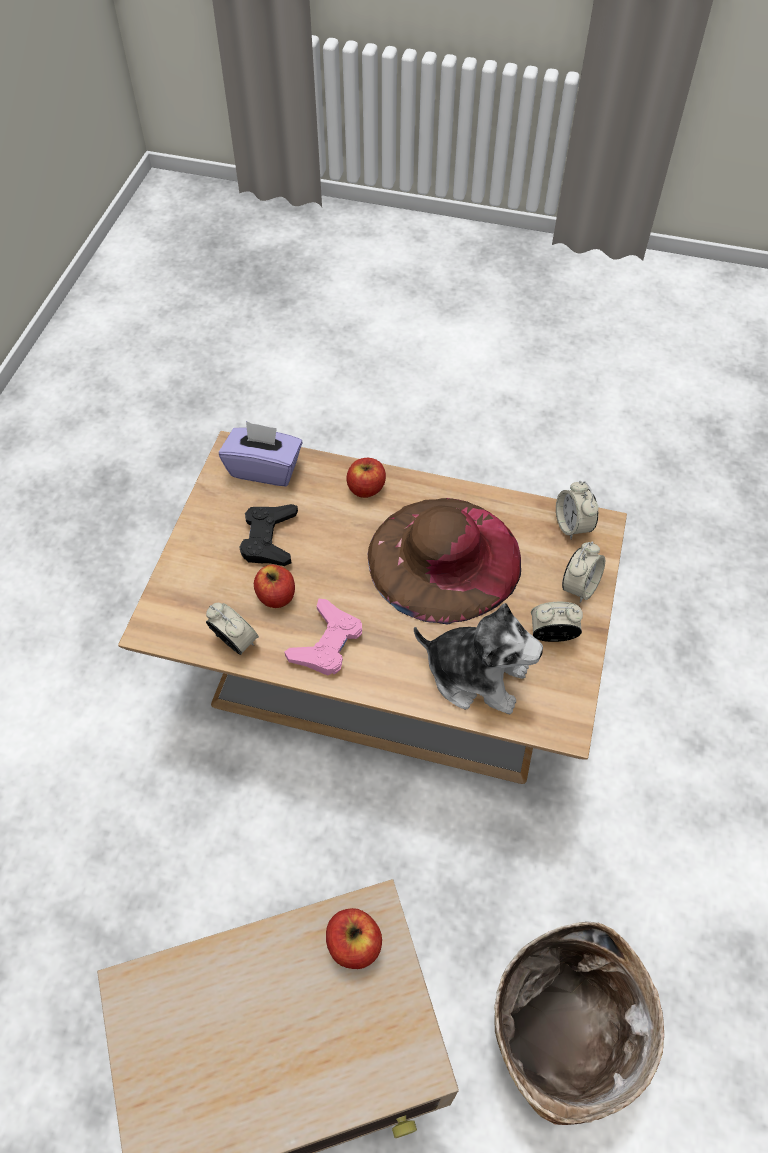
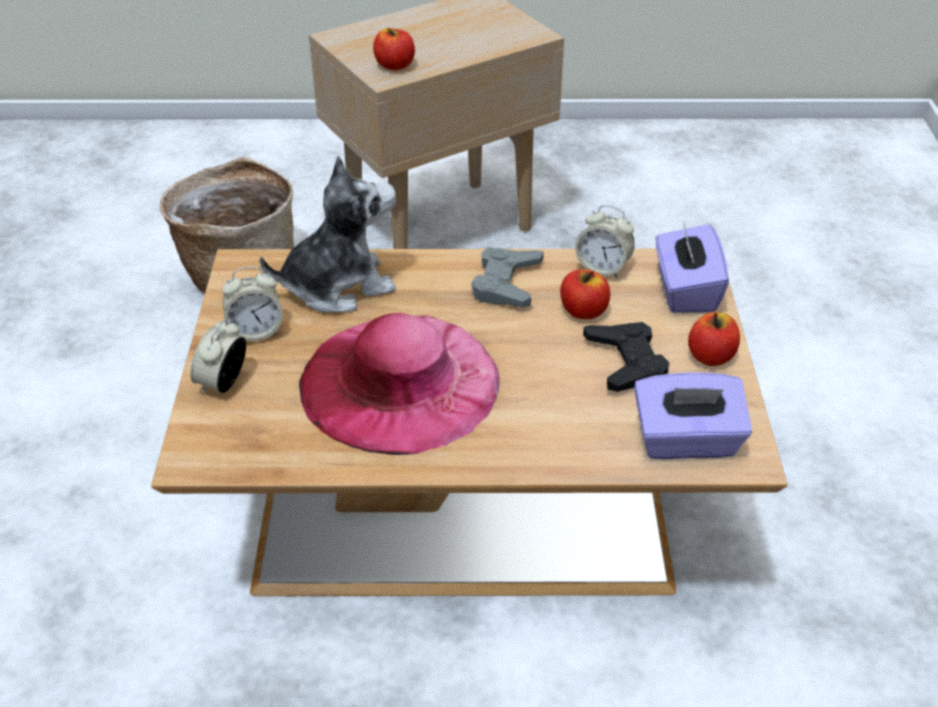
camera: 165 degrees right, 15 degrees down
pink game controller [284,599,362,675] -> grey game controller [471,247,544,307]
apple [346,458,386,498] -> apple moved to [688,312,740,366]
brown hat [368,498,521,624] -> pink hat [299,313,500,455]
plush toy [414,603,543,714] -> plush toy turned 150 degrees clockwise [260,155,396,313]
alarm clock [556,480,599,540] -> none
none -> purple tissue box [656,221,729,313]

